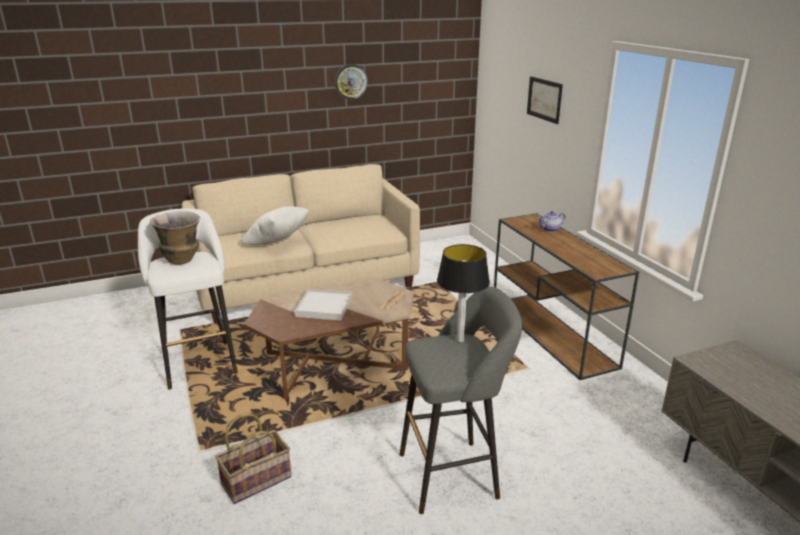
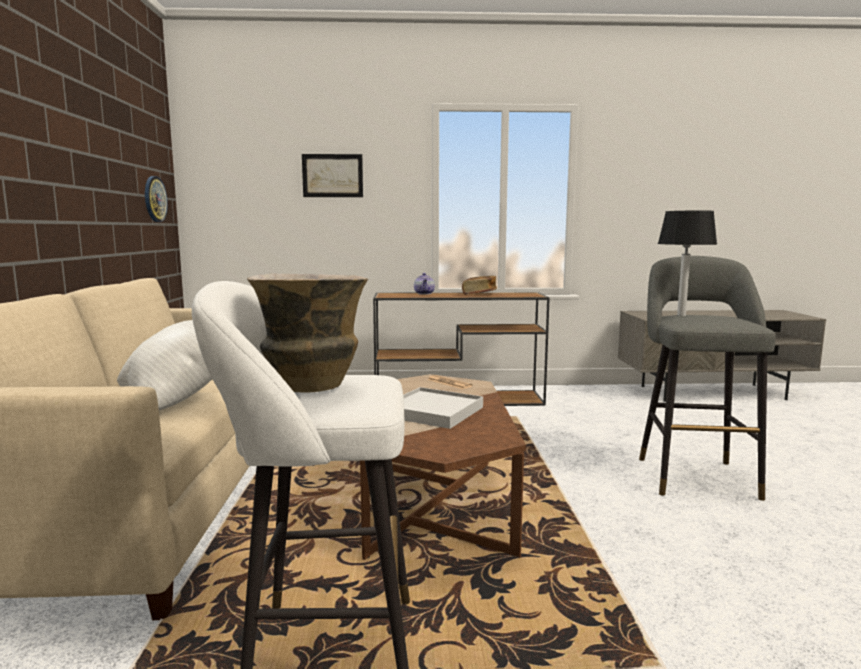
camera: 70 degrees left, 15 degrees down
basket [215,413,292,504] -> none
wall clock [335,64,368,100] -> wall clock moved to [145,176,168,222]
none -> book [462,276,497,295]

